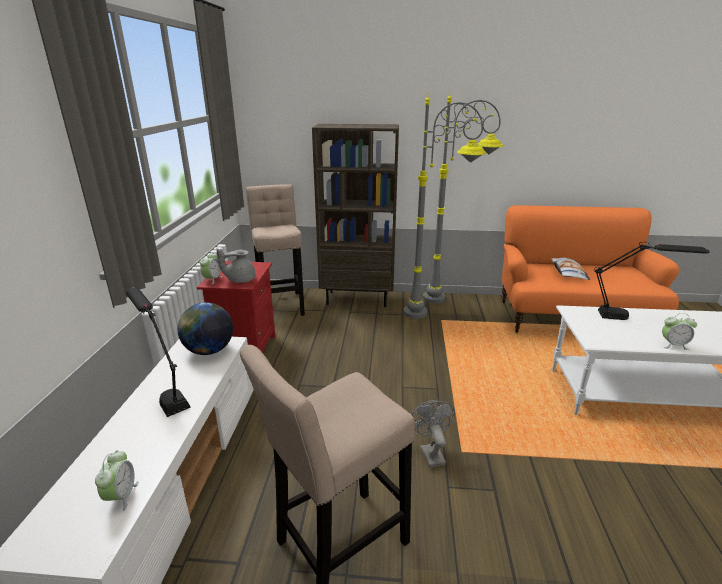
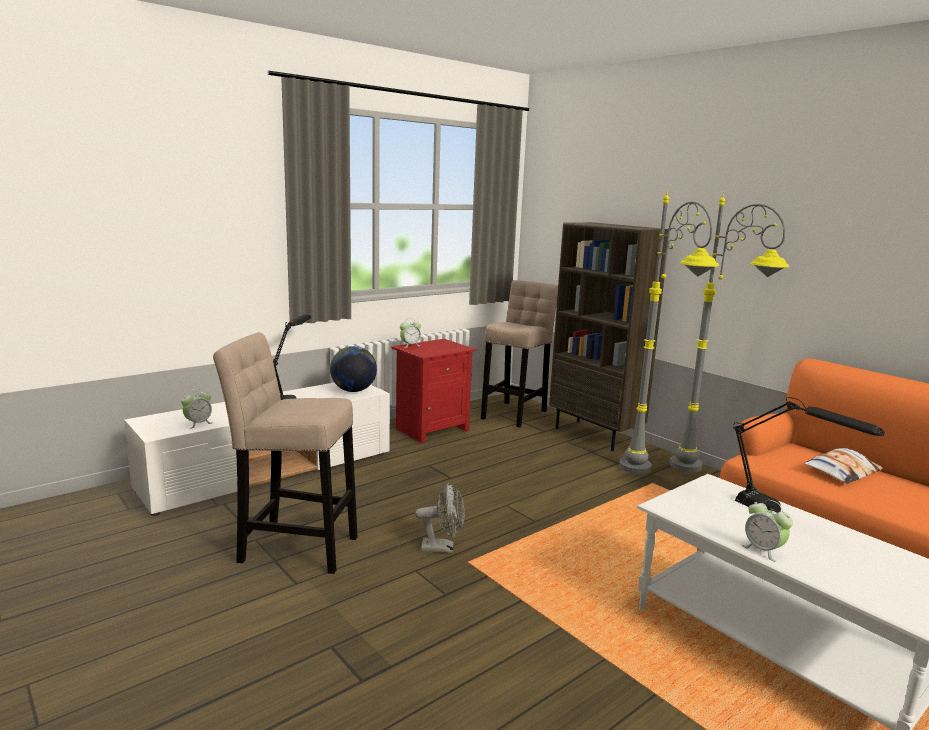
camera: 45 degrees right, 10 degrees down
grey teapot [216,248,255,283] -> none
grey fan [411,400,455,468] -> grey fan turned 60 degrees clockwise [415,483,465,553]

